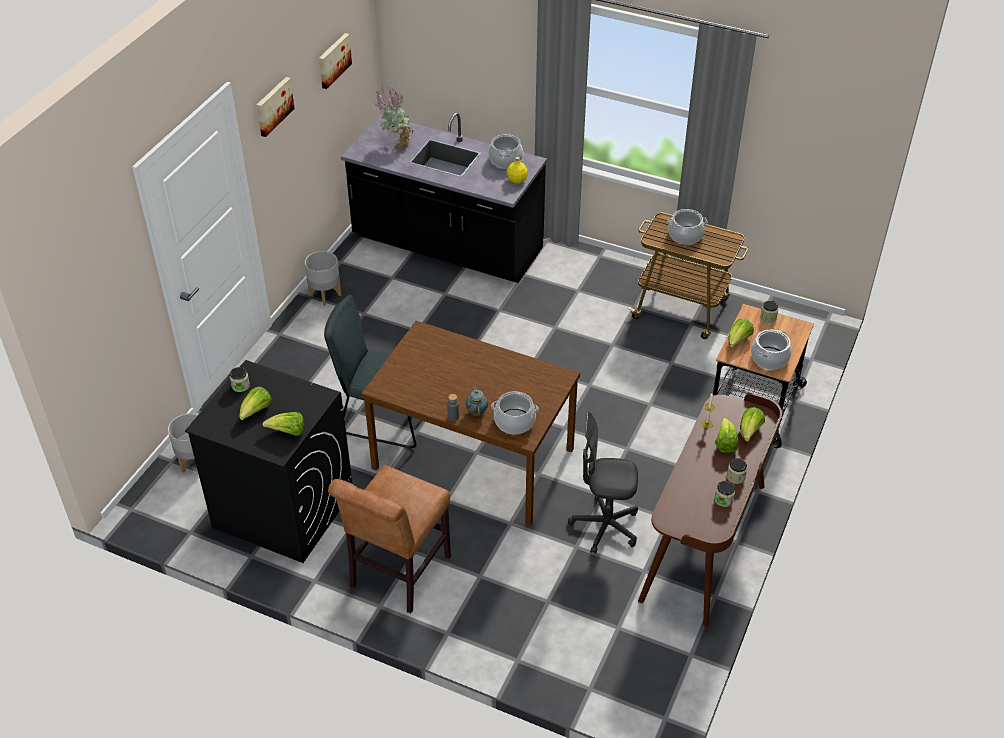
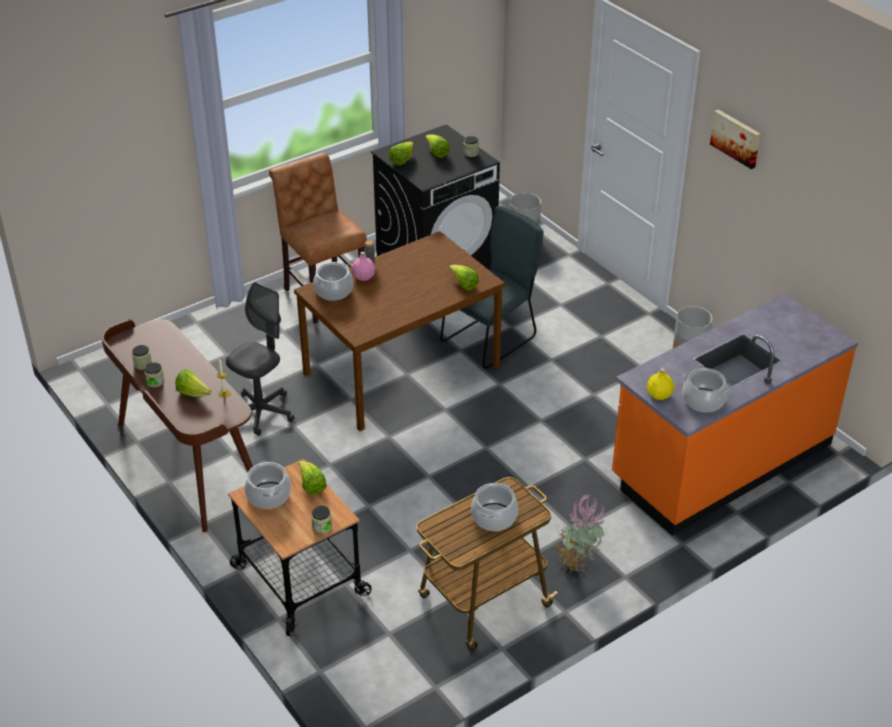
camera: 120 degrees right, 5 degrees down
picture [319,33,352,89] -> none
black counter [341,113,547,283] -> orange counter [612,294,858,535]
potted plant [374,85,413,151] -> potted plant moved to [554,493,605,572]
teapot [466,386,488,416] -> pink bottle [352,252,375,281]
lettuce [740,407,765,442] -> lettuce moved to [449,265,479,291]

